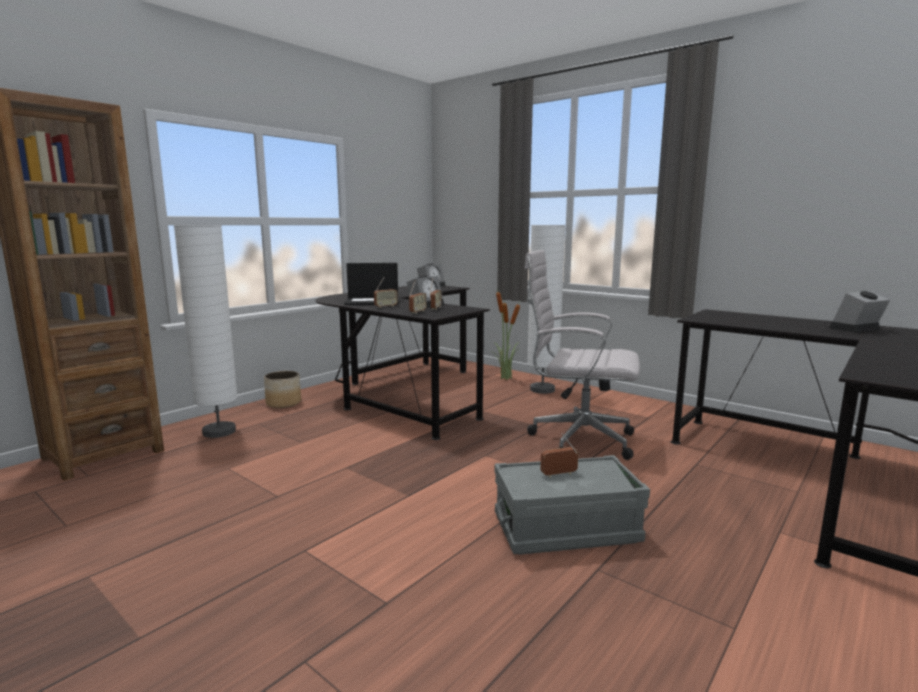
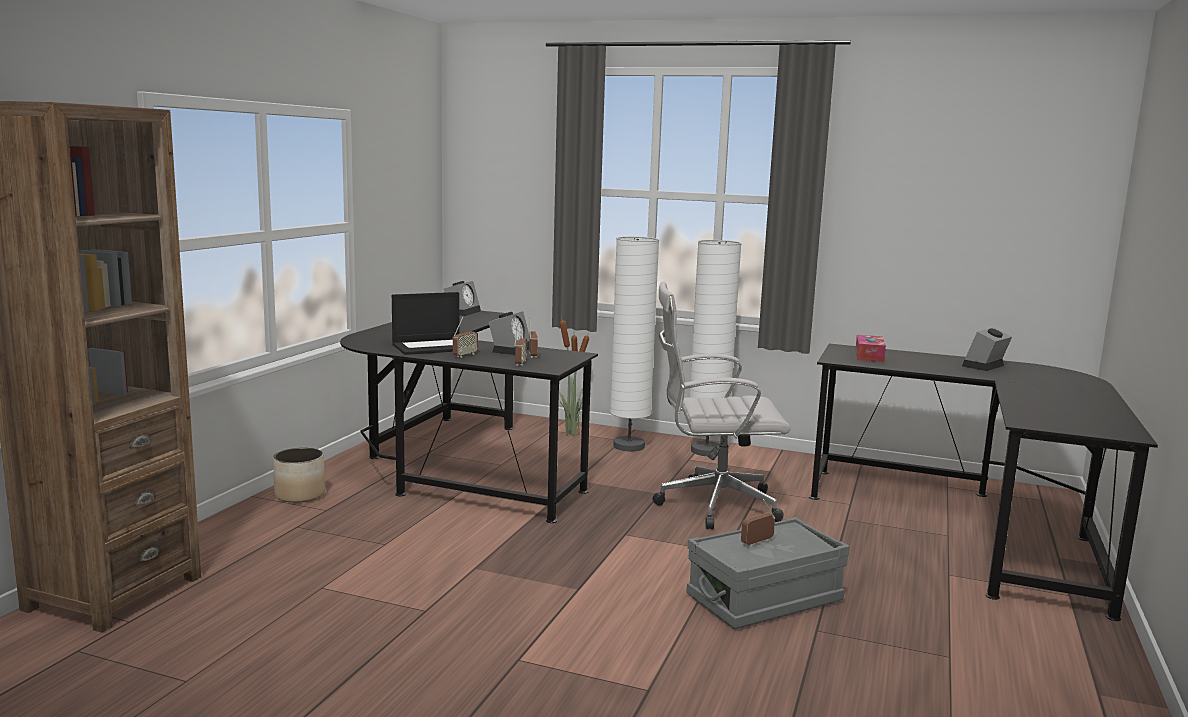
camera: 20 degrees left, 0 degrees up
white floor lamp [174,225,238,438] -> white floor lamp moved to [689,240,742,456]
none -> tissue box [855,335,886,362]

